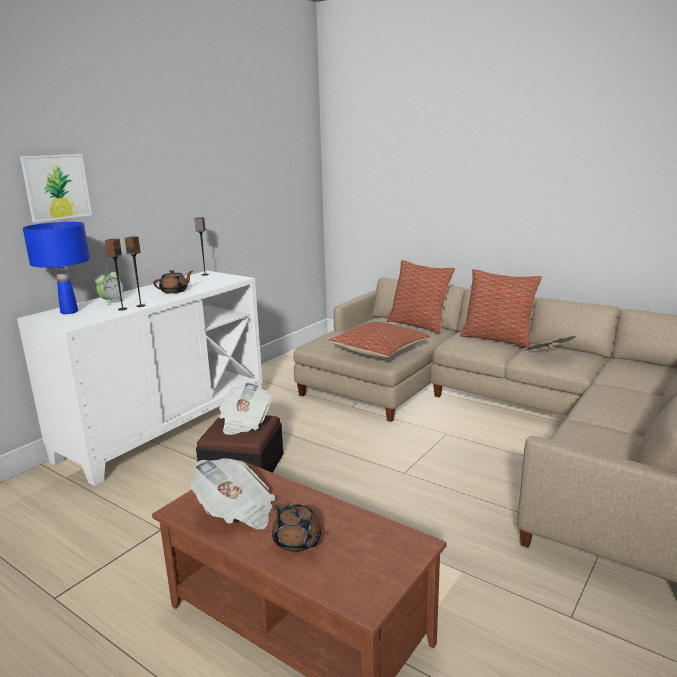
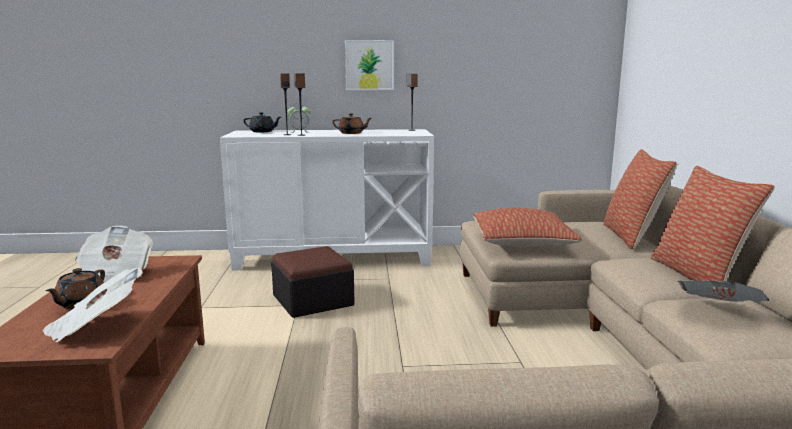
camera: 50 degrees right, 5 degrees down
picture [20,154,92,223] -> picture moved to [345,40,394,90]
blue table lamp [23,222,90,314] -> black teapot [243,112,281,132]
newspaper [219,382,272,435] -> newspaper moved to [43,268,143,343]

